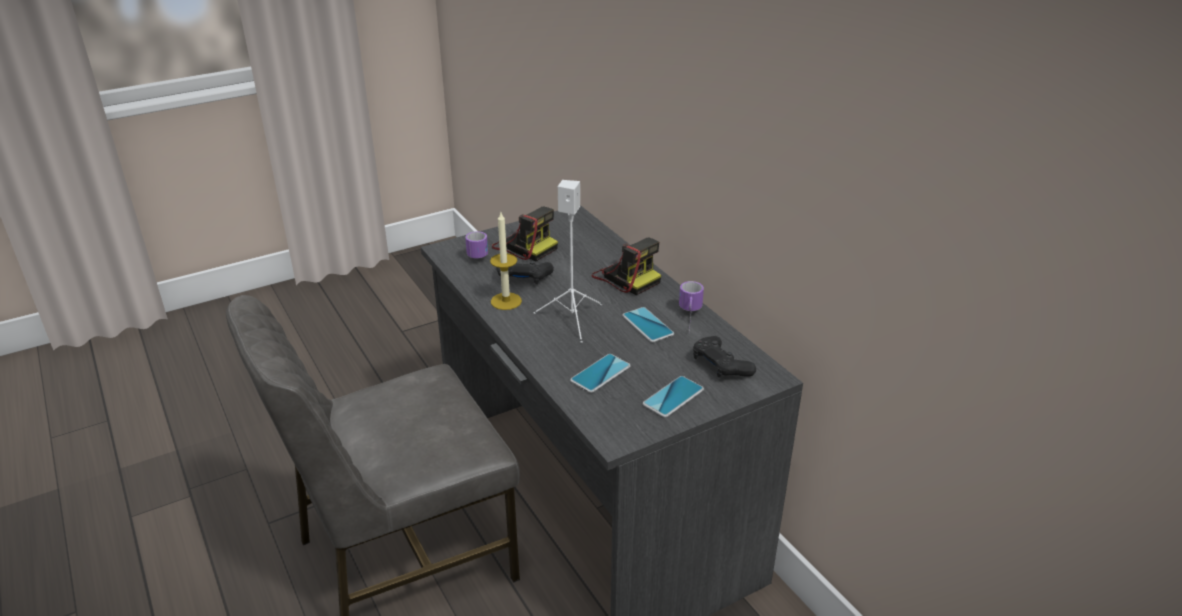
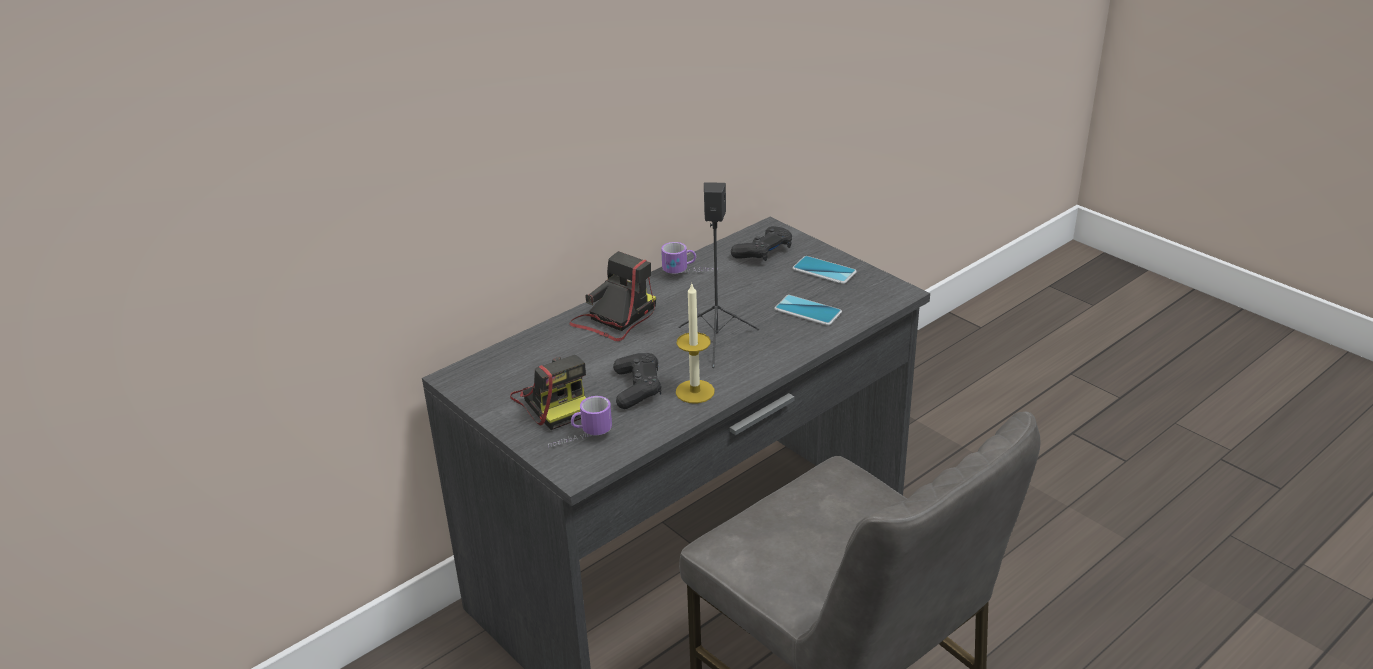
camera: 100 degrees left, 0 degrees up
camera [492,206,558,261] -> camera turned 120 degrees clockwise [510,355,586,430]
white speaker [534,180,602,343] -> black speaker [678,182,759,368]
phone [622,307,674,342] -> none

